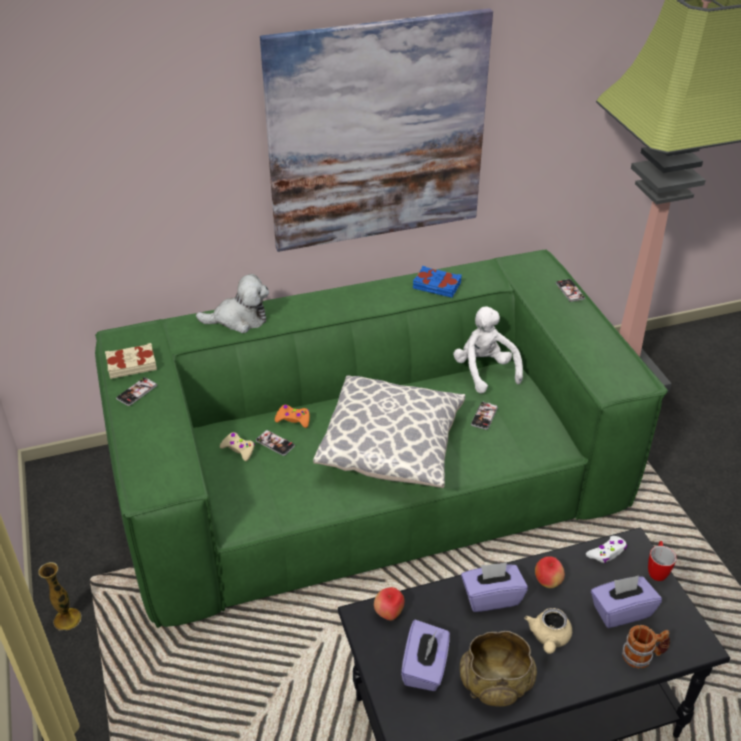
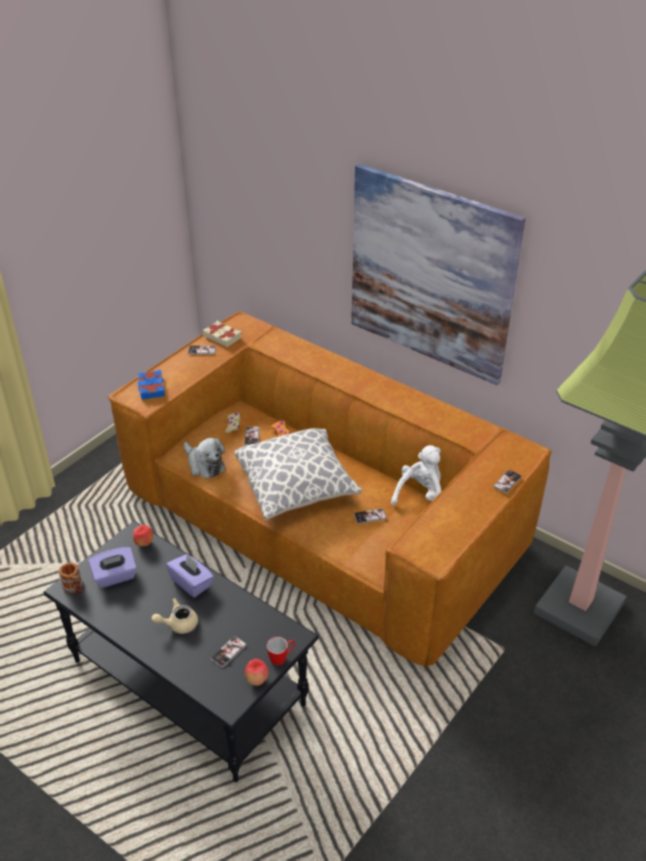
camera: 55 degrees right, 0 degrees up
vase [38,562,81,630] -> none
green sofa [95,249,668,628] -> brown sofa [108,311,552,668]
plush toy [196,274,269,333] -> plush toy moved to [184,438,225,478]
blue book [413,266,462,298] -> blue book moved to [138,370,165,399]
beige bowl [460,631,537,707] -> none
apple [535,556,565,588] -> apple moved to [245,659,269,686]
white game controller [586,536,627,563] -> none
purple tissue box [591,575,662,628] -> phone [211,636,246,667]
mug [622,625,670,668] -> mug moved to [59,563,83,595]

